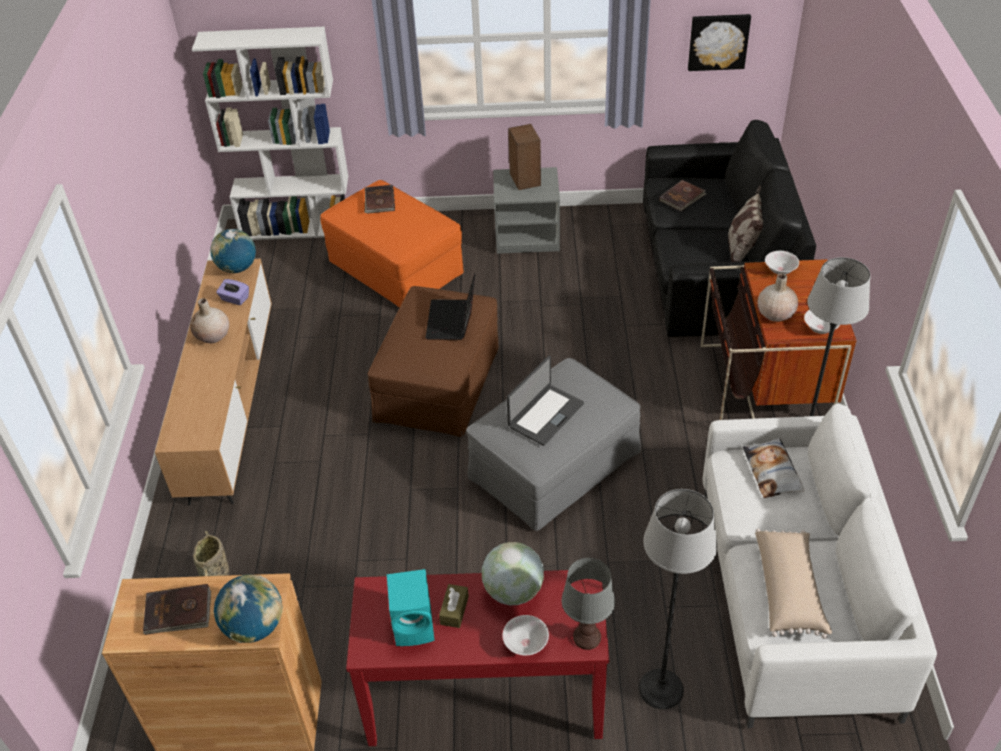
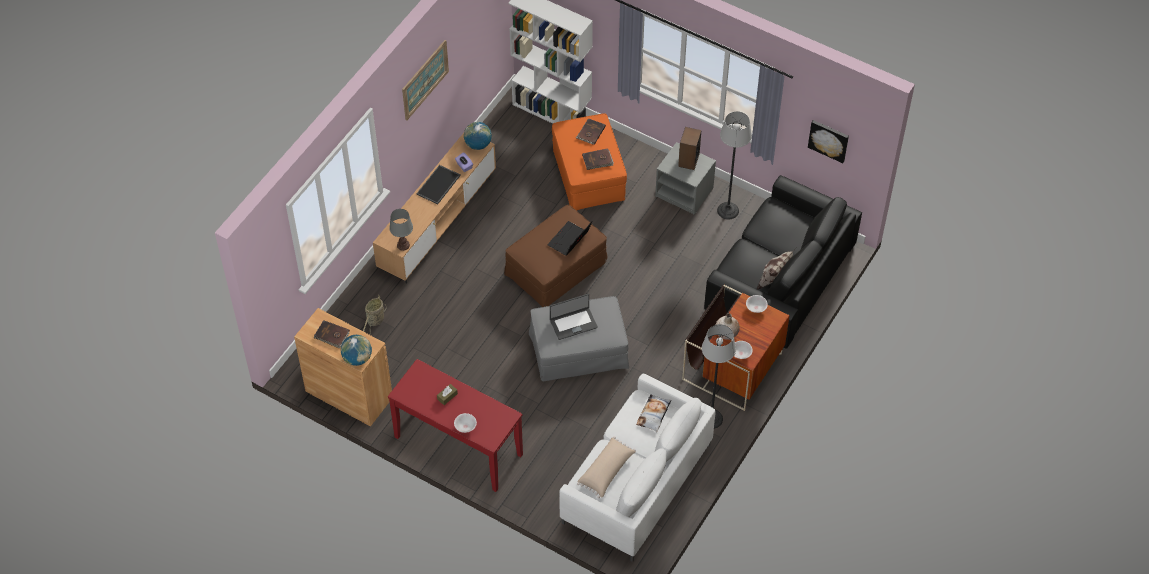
camera: 30 degrees right, 10 degrees up
beige vase [190,298,229,343] -> tray [417,165,461,204]
turquoise speaker [387,569,435,646] -> none
globe [482,542,544,605] -> none
grey table lamp [562,558,615,650] -> grey table lamp moved to [389,209,413,251]
floor lamp [639,489,717,709] -> floor lamp moved to [717,111,752,219]
brown book [659,180,707,212] -> brown book moved to [582,148,614,170]
none -> picture [402,40,449,120]

